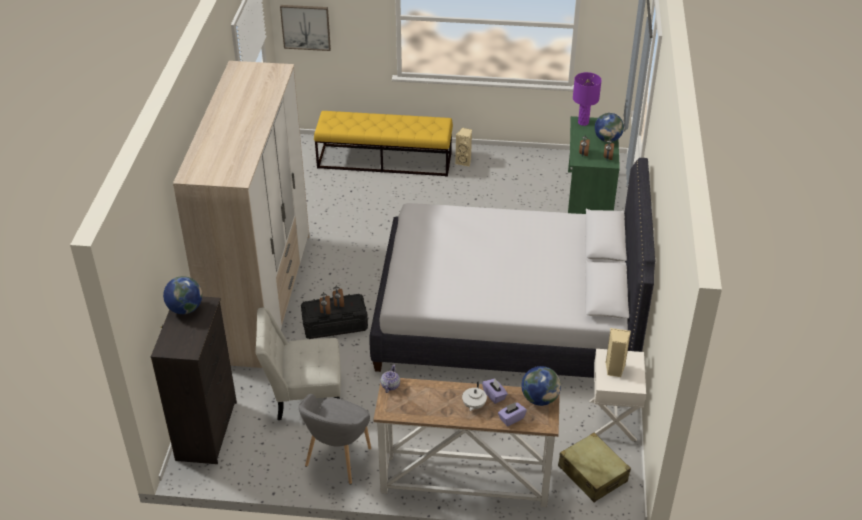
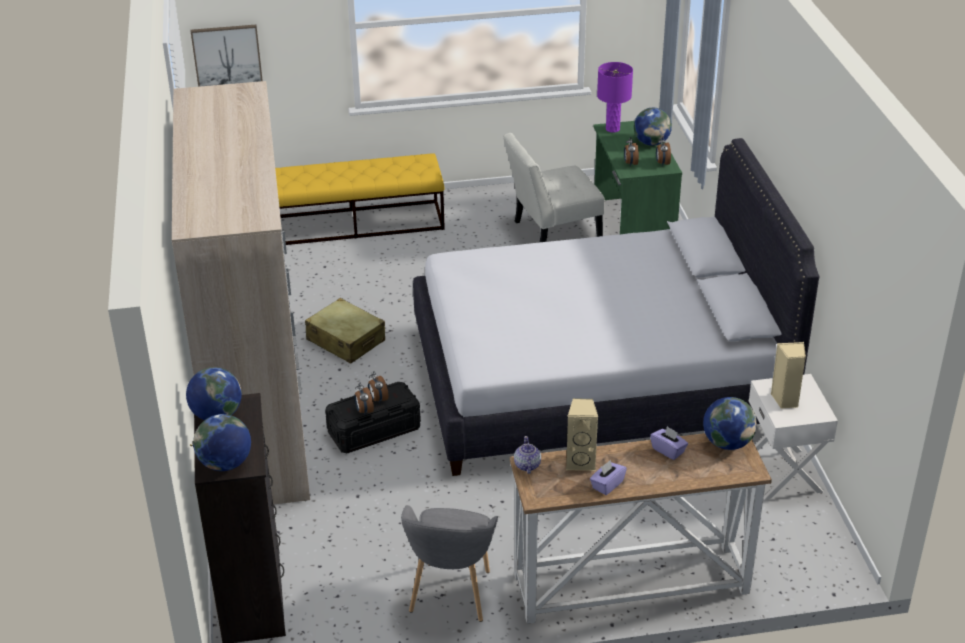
camera: 15 degrees left, 5 degrees down
white chair [256,307,341,420] -> white chair moved to [503,133,605,242]
beige speaker [455,128,472,167] -> beige speaker moved to [566,398,598,471]
white teapot [462,381,487,411] -> none
purple tissue box [498,402,527,426] -> purple tissue box moved to [590,460,627,495]
beige suitcase [558,433,631,502] -> beige suitcase moved to [305,298,385,364]
none -> globe [193,414,251,471]

